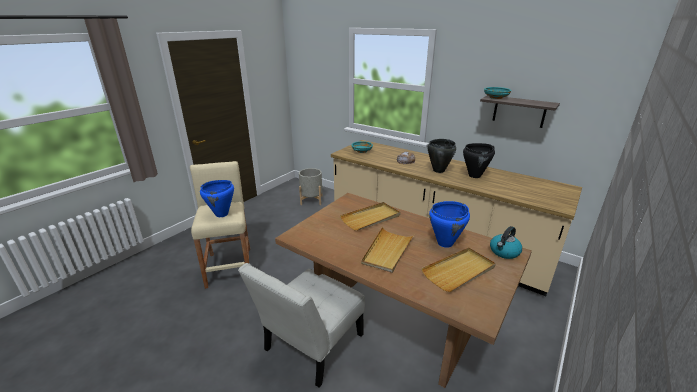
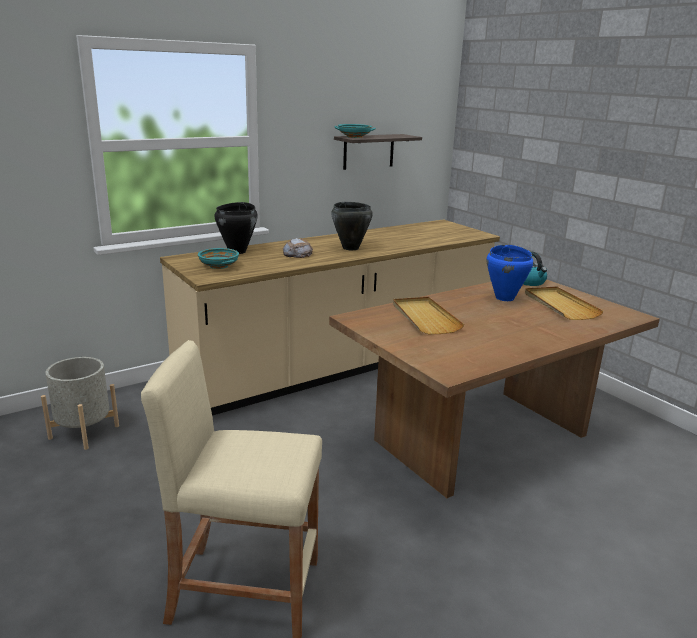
camera: 70 degrees left, 5 degrees down
blue cooking pot [200,180,234,217] -> none
white chair [238,263,365,387] -> none
beige tray [361,227,415,273] -> none
black cooking pot [463,143,495,178] -> black cooking pot moved to [214,202,258,254]

